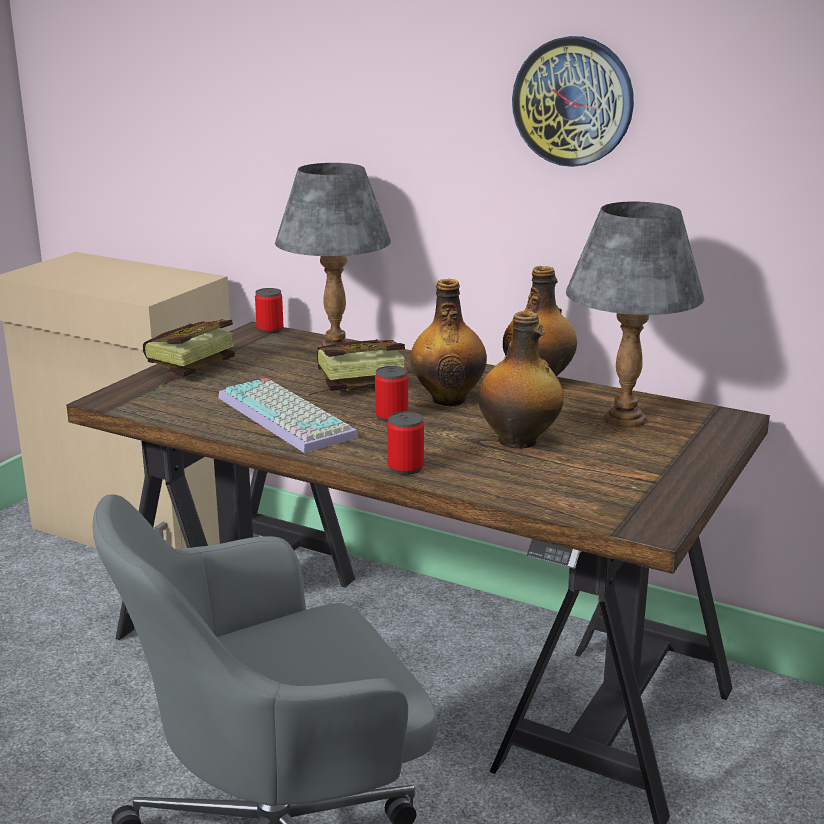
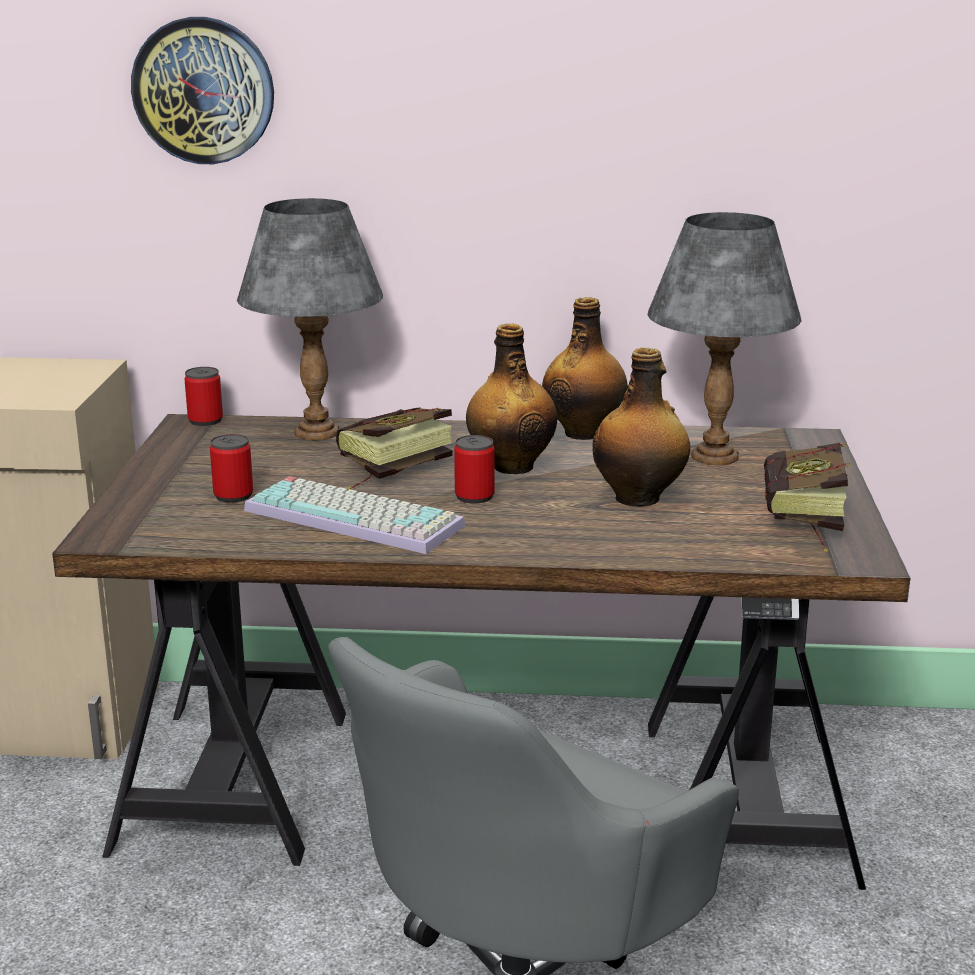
camera: 25 degrees left, 0 degrees up
book [143,319,235,388] -> book moved to [764,443,852,551]
can [387,411,424,475] -> can moved to [210,434,253,502]
wall clock [512,36,634,167] -> wall clock moved to [131,17,274,164]

